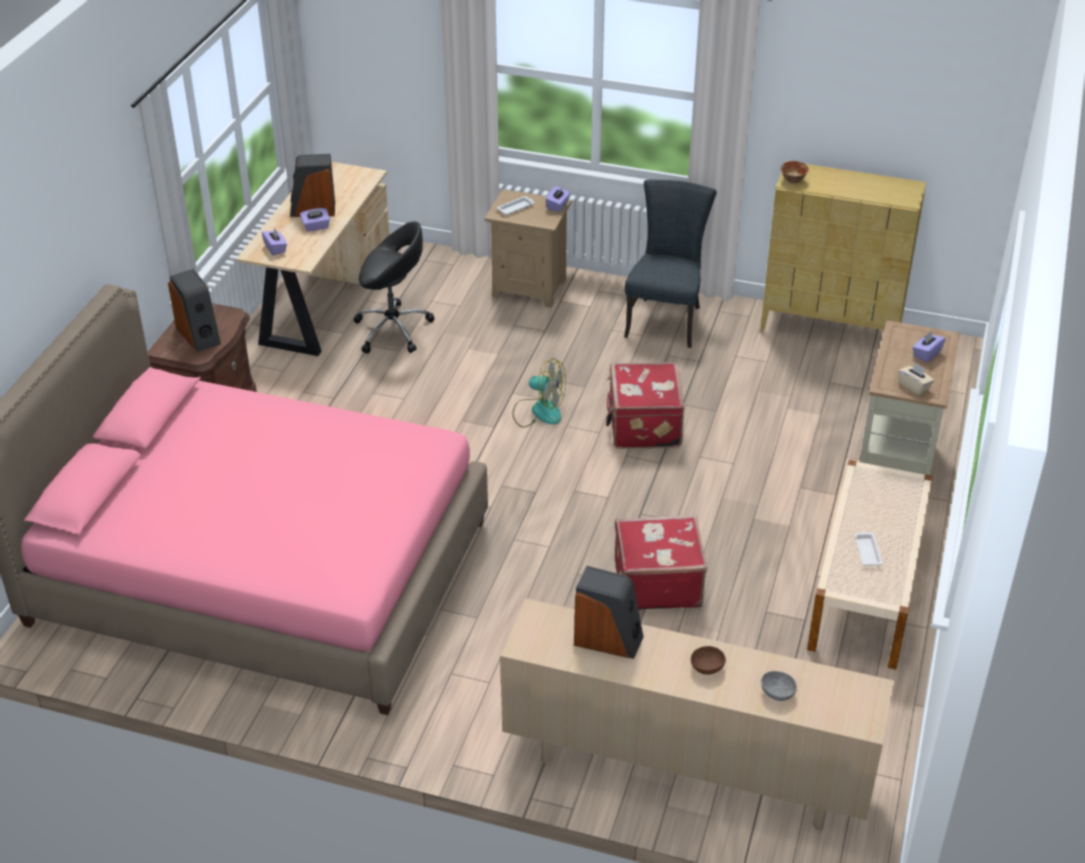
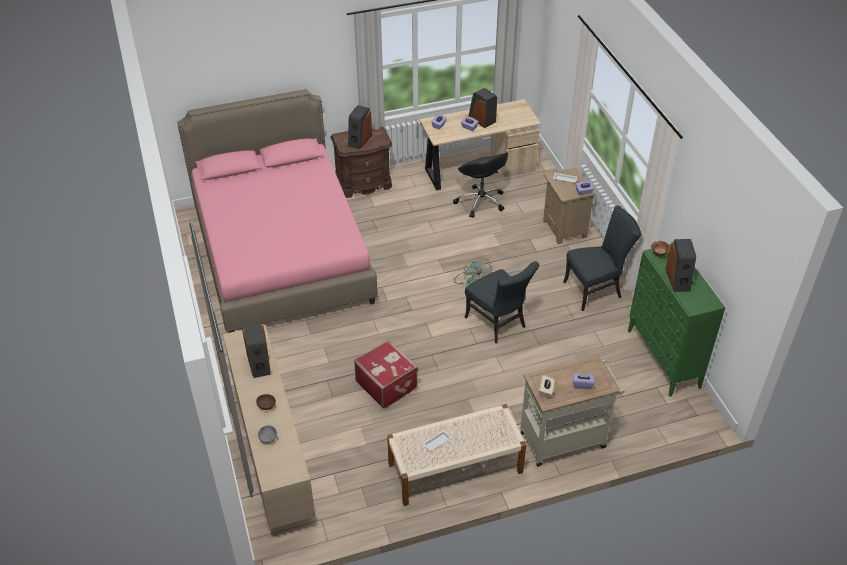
camera: 55 degrees right, 5 degrees up
red suitcase [606,362,684,449] -> grey chair [465,261,539,343]
beige dresser [760,161,926,332] -> green dresser [628,244,725,397]
none -> speaker [665,239,696,292]

